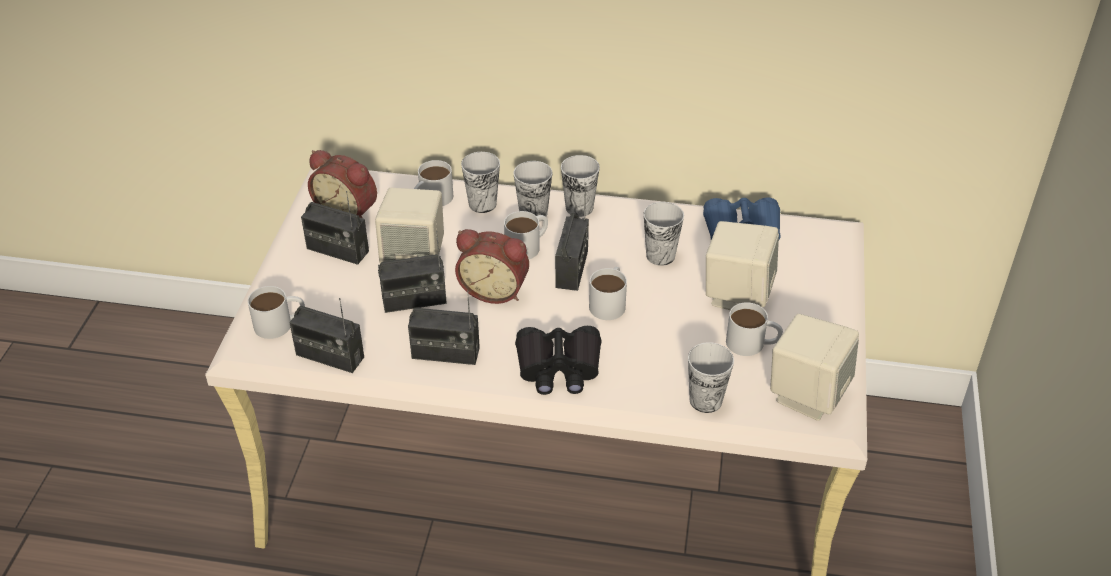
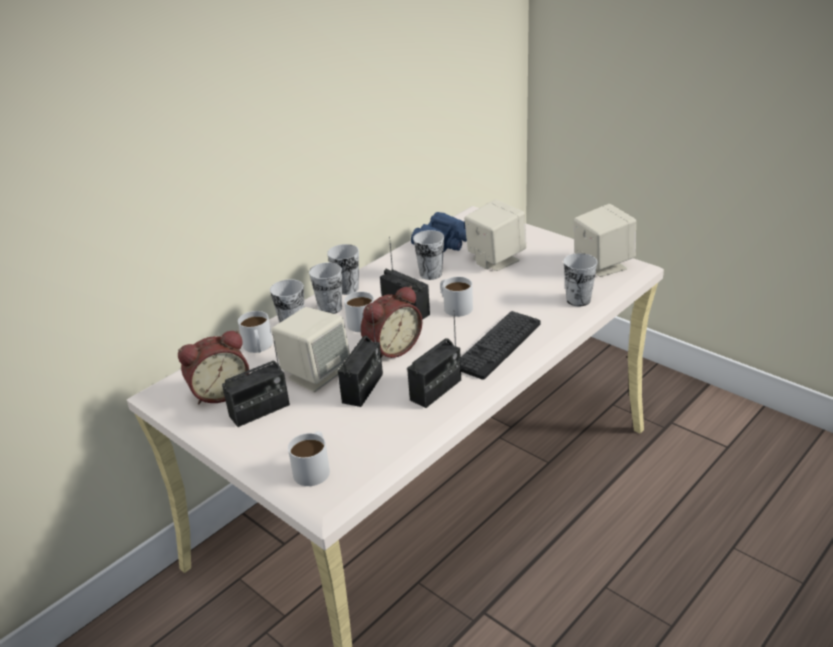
camera: 55 degrees left, 10 degrees down
radio [289,298,364,373] -> none
black binoculars [515,326,602,395] -> keyboard [461,311,541,380]
white mug [726,302,783,356] -> none

